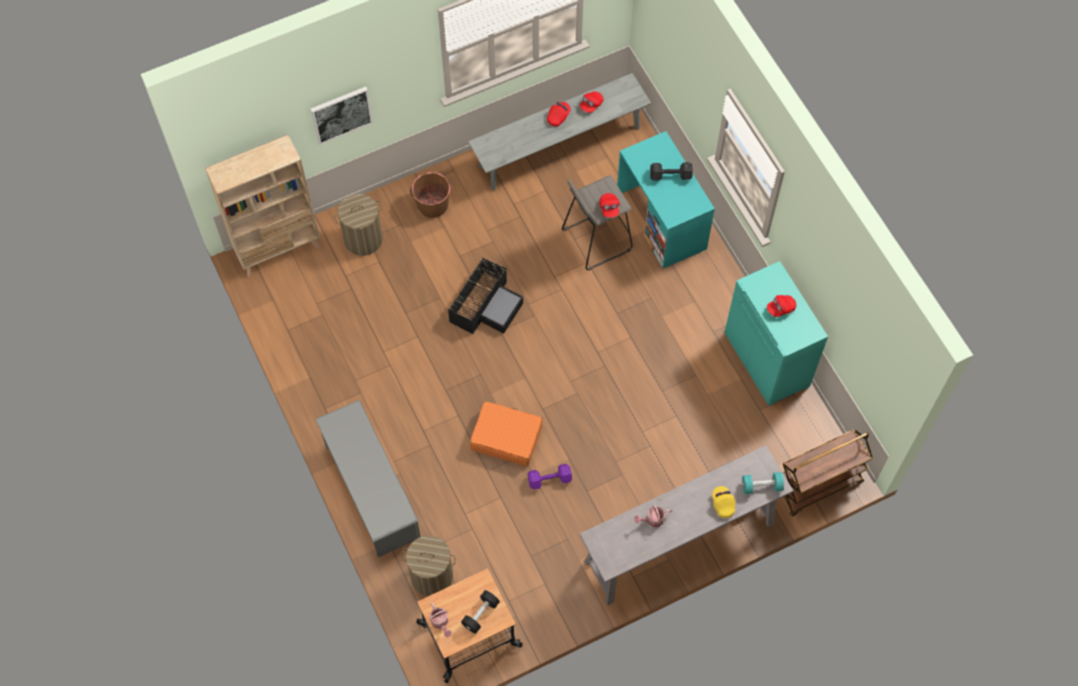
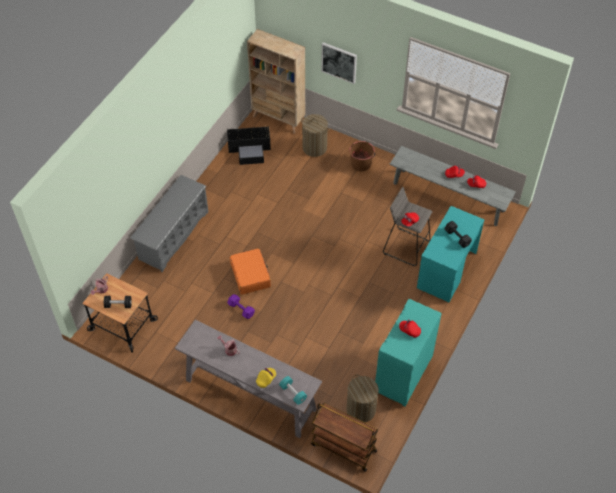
camera: 55 degrees right, 10 degrees down
laundry basket [401,536,456,596] -> laundry basket moved to [346,375,379,423]
black storage box [448,258,523,334] -> black storage box moved to [227,127,271,165]

